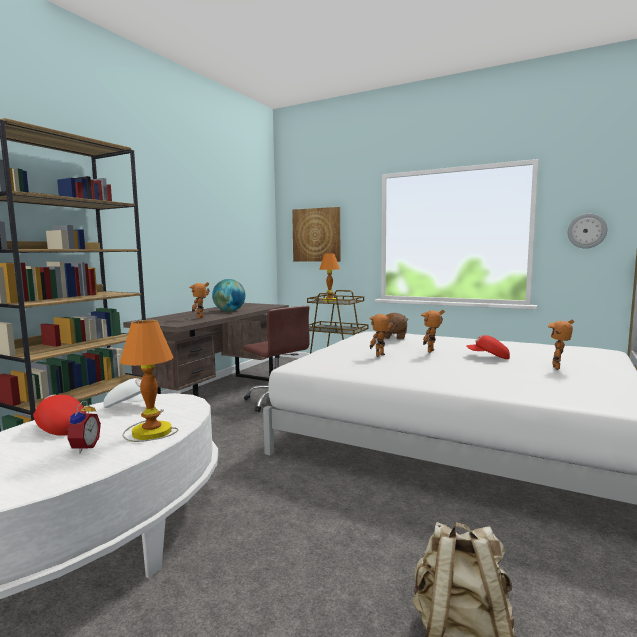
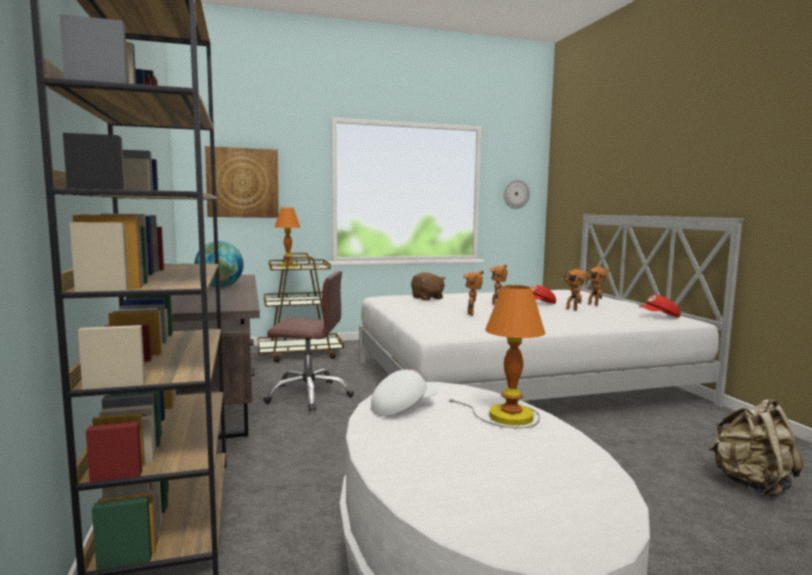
camera: 45 degrees left, 0 degrees up
red cap [33,394,87,436] -> red cap moved to [638,295,681,317]
alarm clock [67,401,101,453] -> none
toy robot [189,282,210,319] -> toy robot moved to [564,268,589,311]

